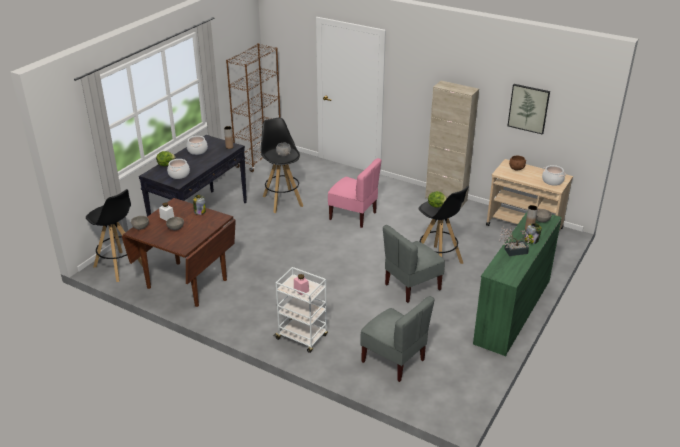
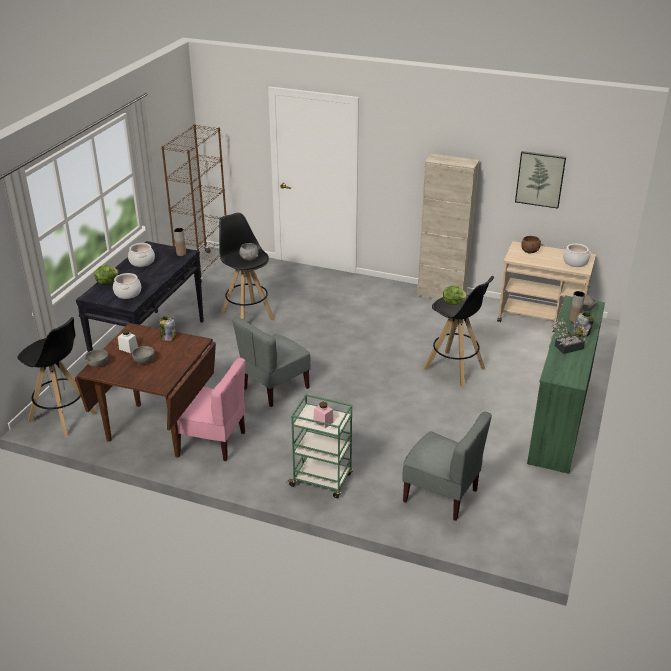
camera: 10 degrees left, 0 degrees up
white cart [275,267,328,353] -> green cart [287,394,353,498]
pink chair [328,158,381,228] -> pink chair moved to [177,358,245,461]
grey chair [383,225,445,303] -> grey chair moved to [233,317,311,407]

